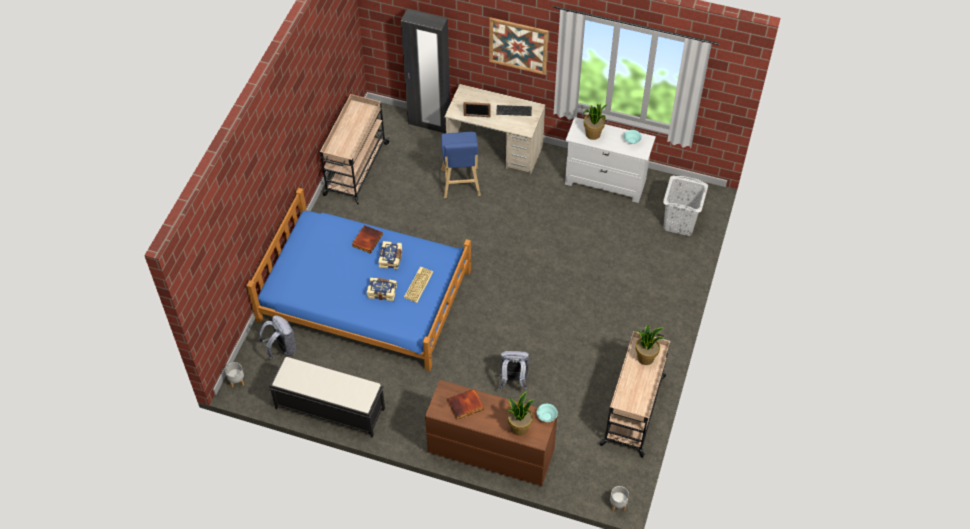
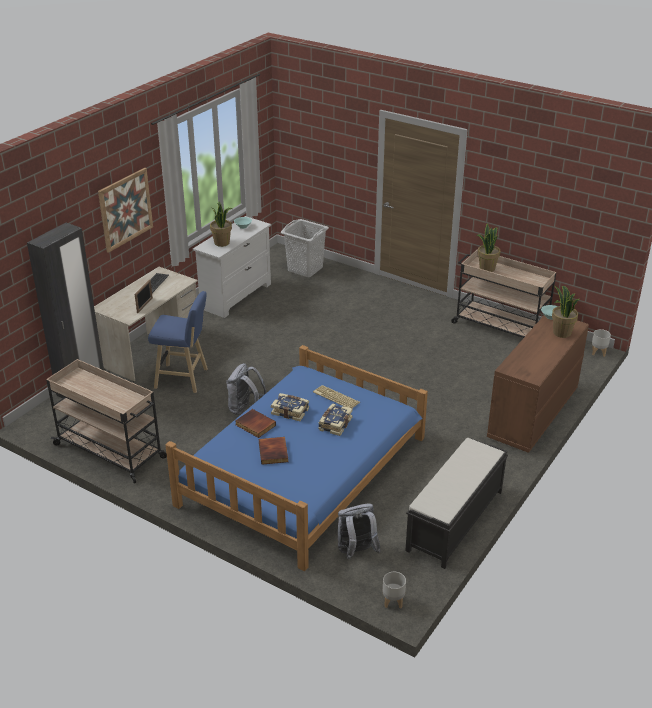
camera: 75 degrees left, 20 degrees down
book [447,389,484,420] -> book moved to [259,437,288,465]
grey backpack [498,351,530,390] -> grey backpack moved to [226,363,267,415]

